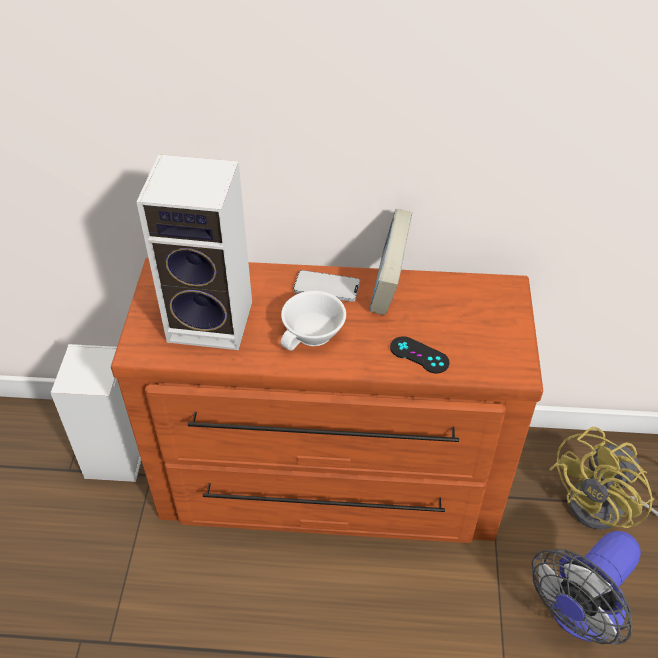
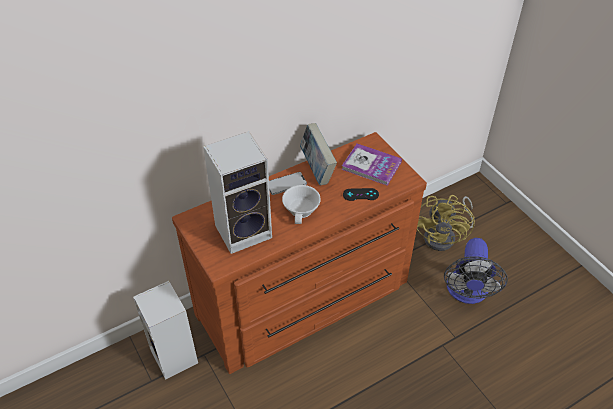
camera: 35 degrees left, 0 degrees up
none -> book [341,144,402,186]

